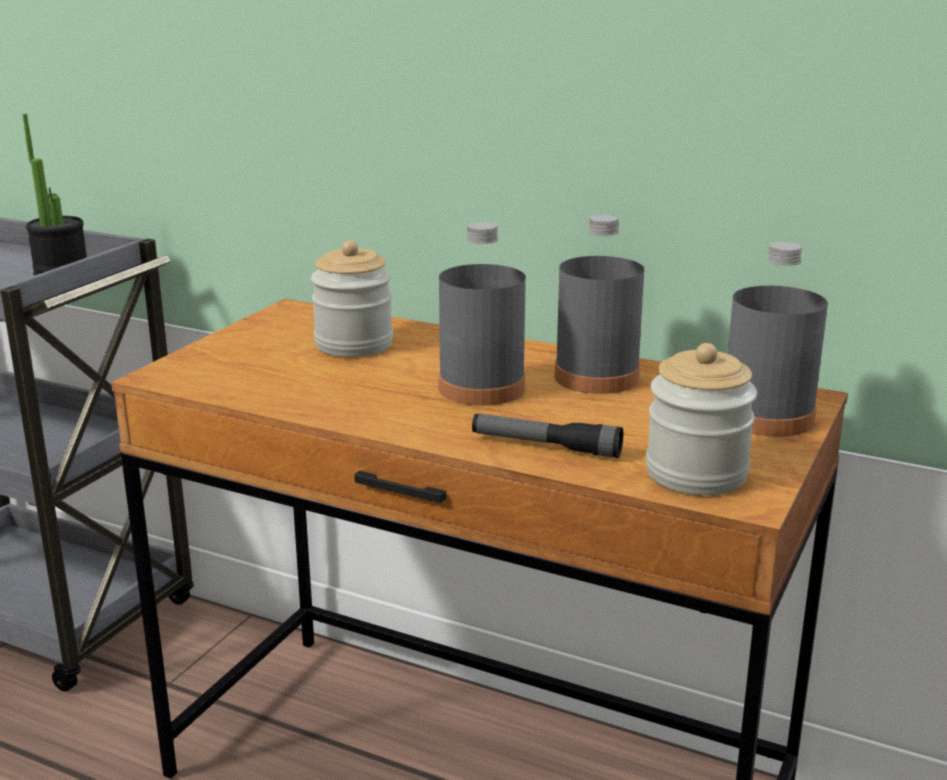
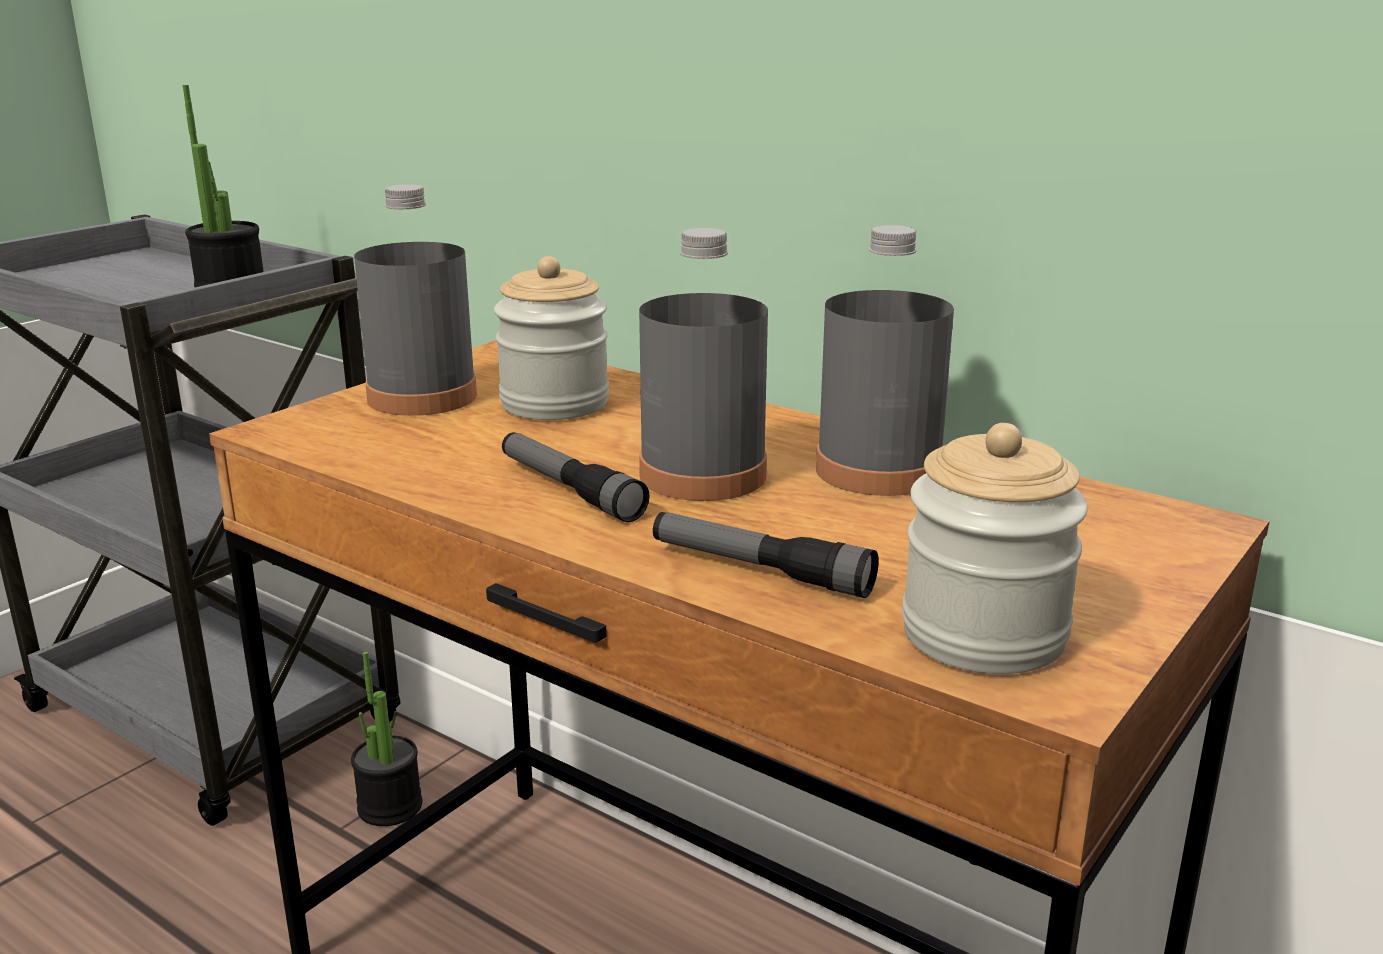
camera: 10 degrees right, 0 degrees up
grey bottle [728,242,828,437] -> grey bottle moved to [354,184,477,416]
none -> potted plant [351,652,422,826]
none -> flashlight [502,432,650,522]

